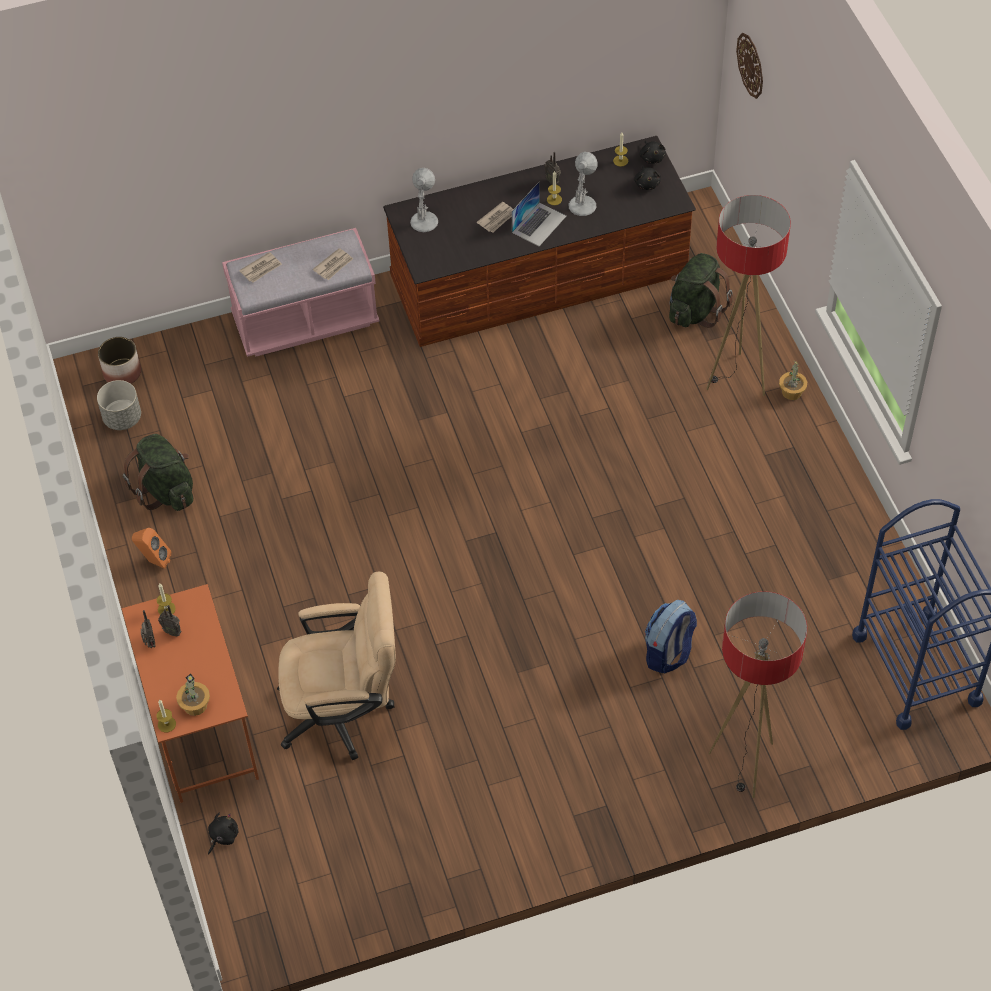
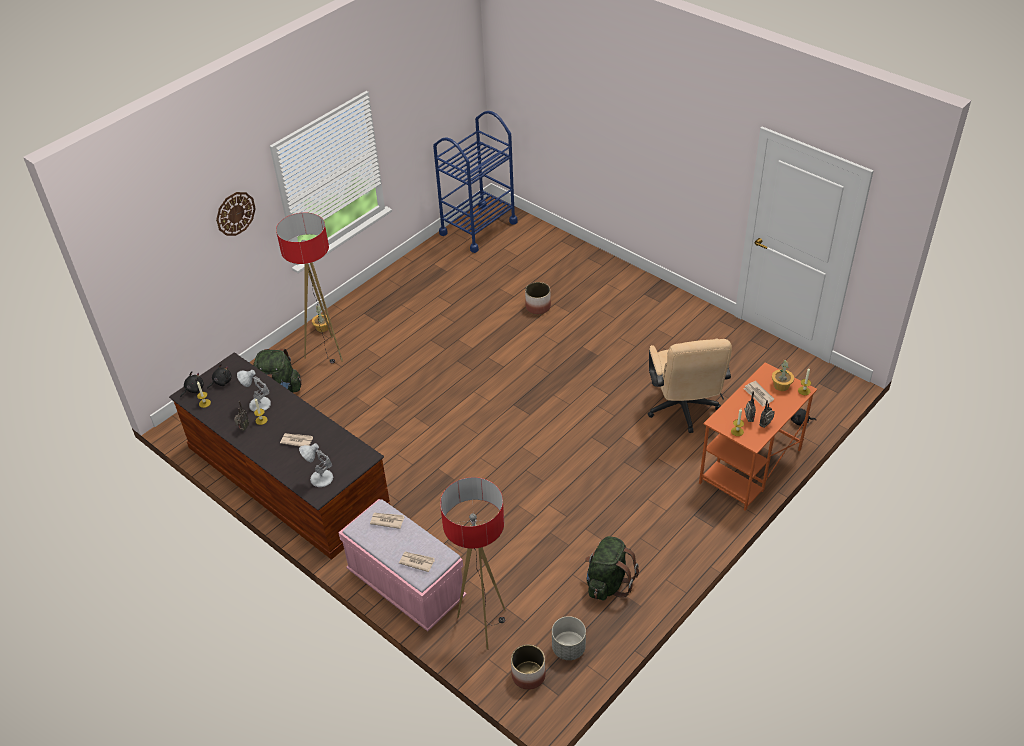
camera: 120 degrees left, 10 degrees down
orange speaker [132,528,171,569] -> none
beige office chair [277,571,396,760] -> beige office chair turned 150 degrees counterclockwise [648,339,732,433]
laptop [511,181,566,246] -> none
backpack [645,600,697,674] -> planter [525,282,551,315]
floor lamp [708,591,807,798] -> floor lamp moved to [440,477,505,650]
wall clock [736,33,763,99] -> wall clock moved to [216,192,256,236]
none -> newspaper [743,381,774,407]

